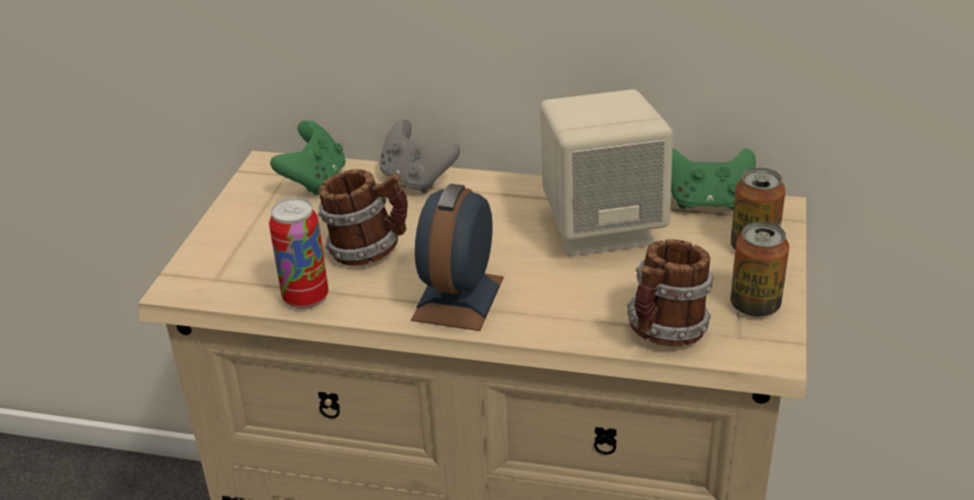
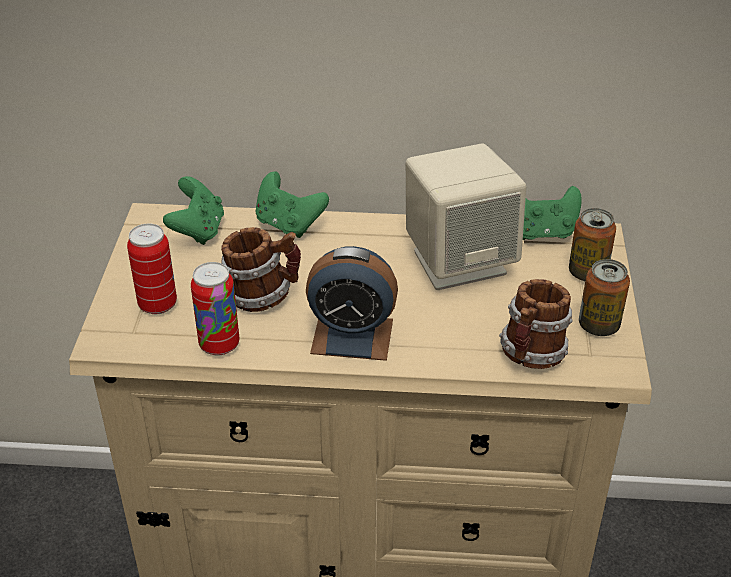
camera: 10 degrees left, 5 degrees up
grey game controller [379,119,460,194] -> green game controller [255,172,329,238]
alarm clock [411,184,504,331] -> alarm clock turned 90 degrees counterclockwise [306,246,398,361]
none -> can [127,224,177,314]

